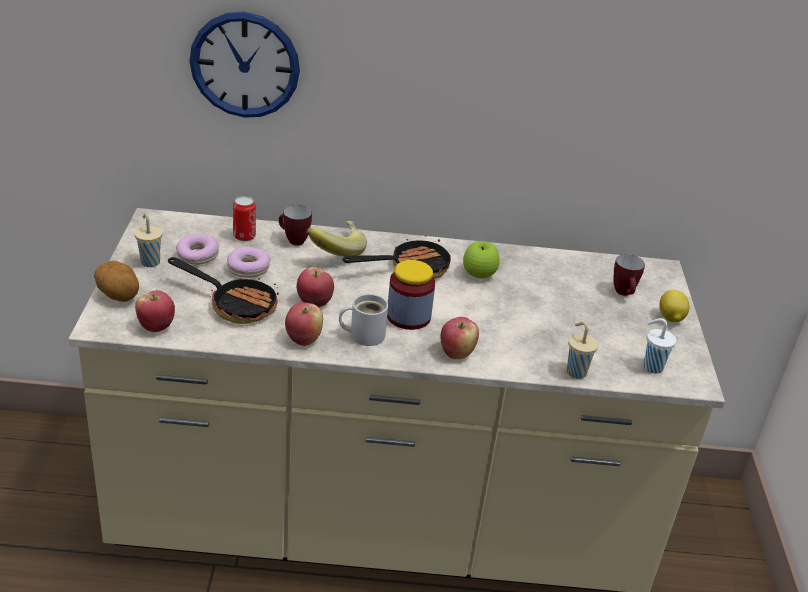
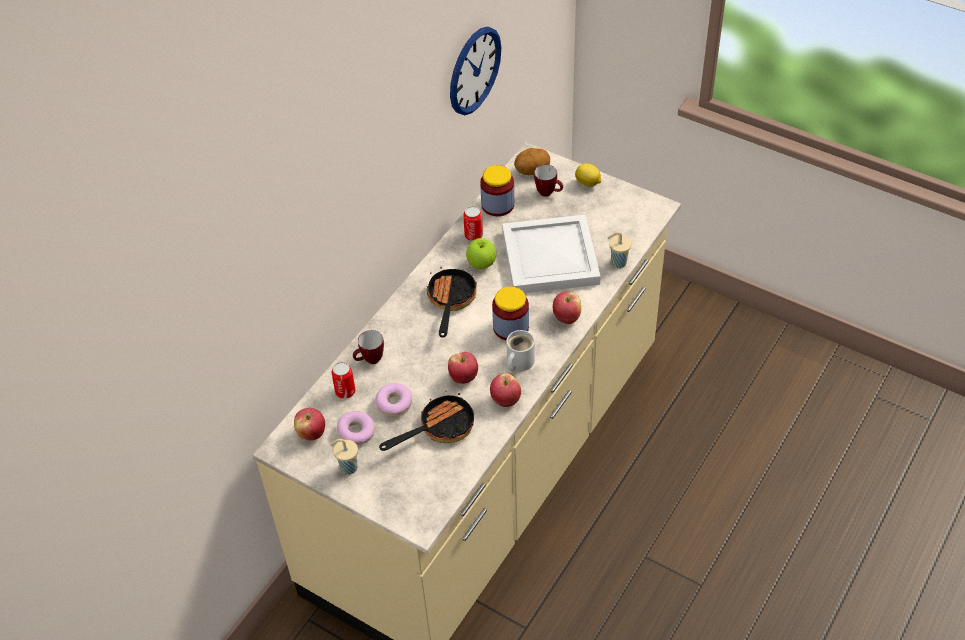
camera: 55 degrees left, 15 degrees up
potato [94,261,139,302] -> potato moved to [514,148,550,175]
apple [135,290,175,332] -> apple moved to [294,408,325,441]
wall clock [189,12,300,118] -> wall clock moved to [450,27,501,115]
banana [307,221,367,257] -> none
white cup [643,318,677,374] -> none
none -> can [463,206,483,241]
none -> jar [480,165,514,216]
none -> white tray [502,214,601,293]

